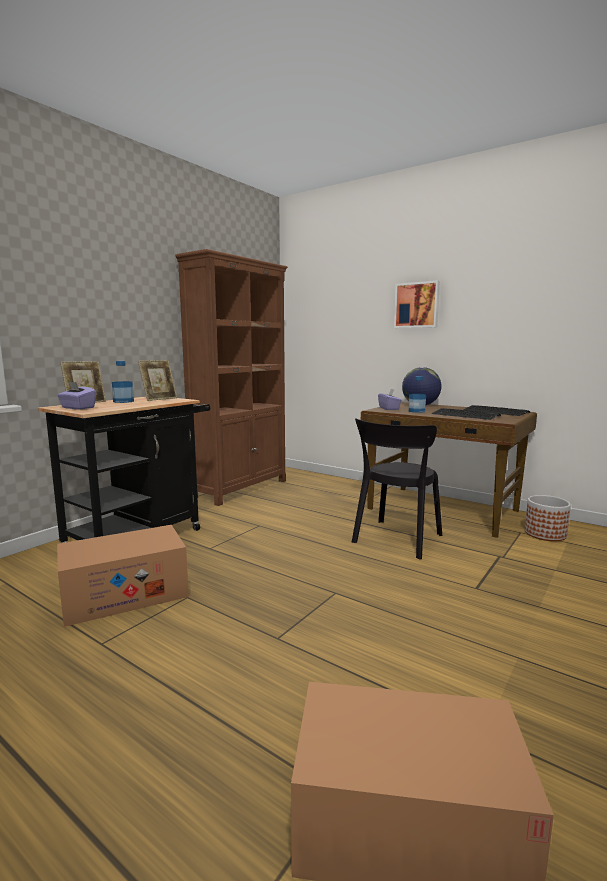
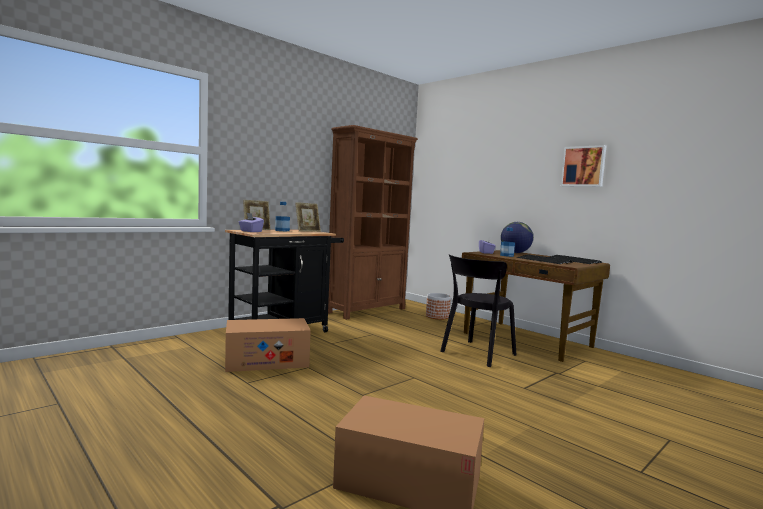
camera: 10 degrees right, 5 degrees down
picture [394,281,440,328] -> picture moved to [561,145,606,187]
planter [525,495,571,541] -> planter moved to [426,293,451,320]

